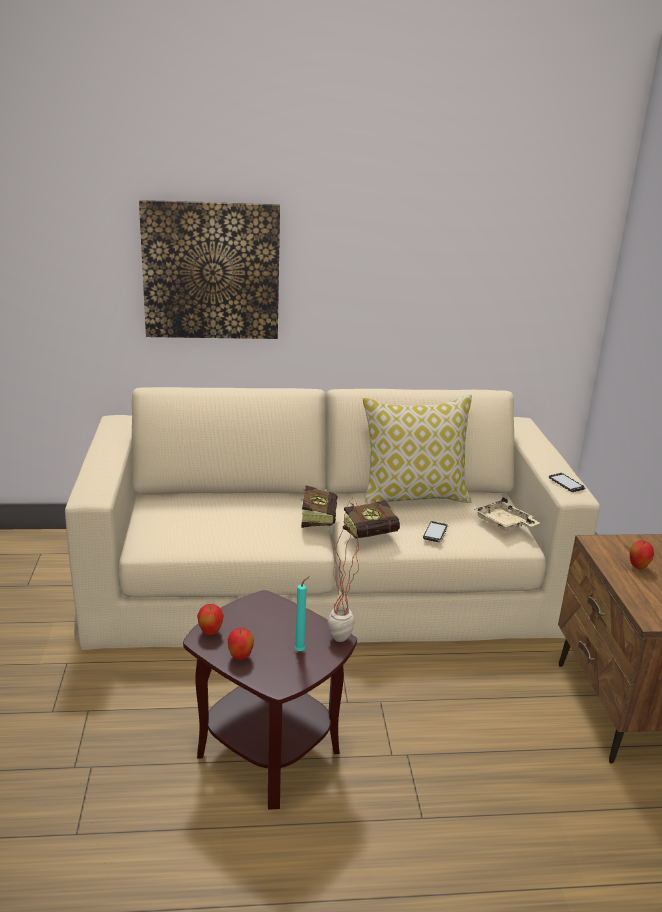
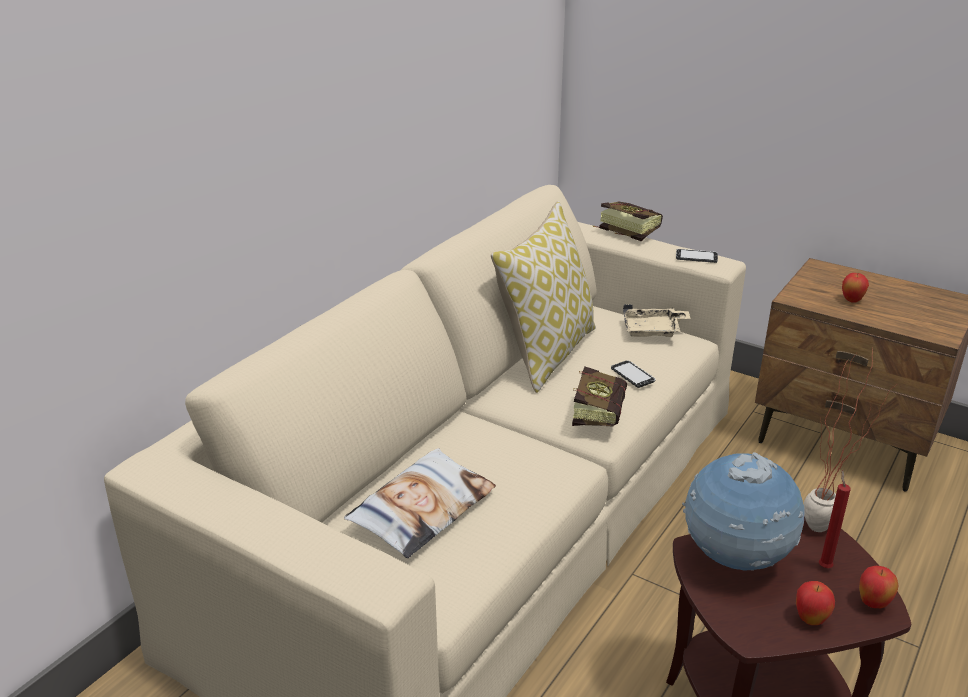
camera: 50 degrees left, 5 degrees up
picture [139,200,280,339] -> none
apple [197,604,224,635] -> apple moved to [859,566,899,608]
turquoise candle [295,576,310,651] -> red candle [819,470,851,568]
book [301,486,338,528] -> book moved to [593,202,663,241]
none -> pillow [344,448,496,558]
none -> globe [682,452,804,571]

